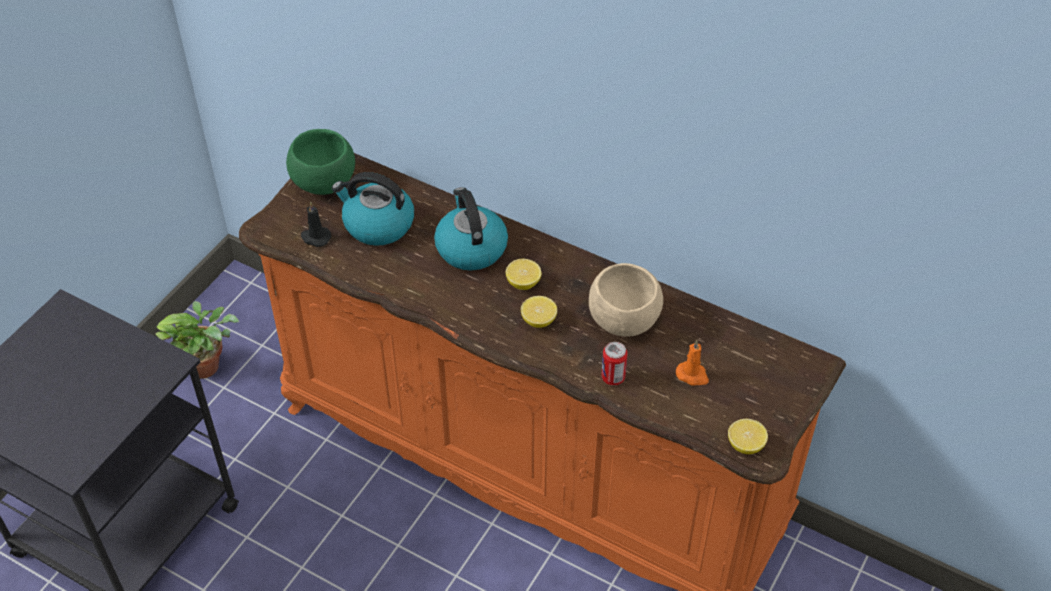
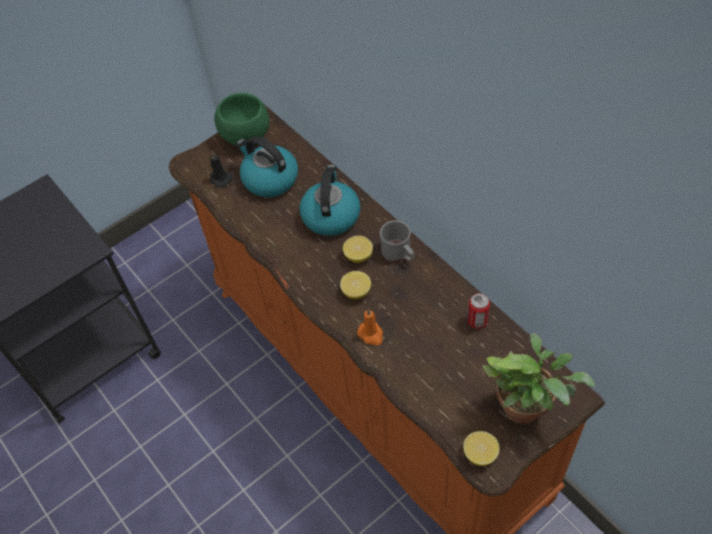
camera: 25 degrees right, 5 degrees up
potted plant [155,301,239,379] -> potted plant moved to [482,333,596,424]
beige bowl [589,263,663,337] -> none
can [601,342,628,385] -> can moved to [467,293,490,329]
orange candle [676,340,709,386] -> orange candle moved to [357,308,383,346]
none -> grey mug [380,220,414,262]

